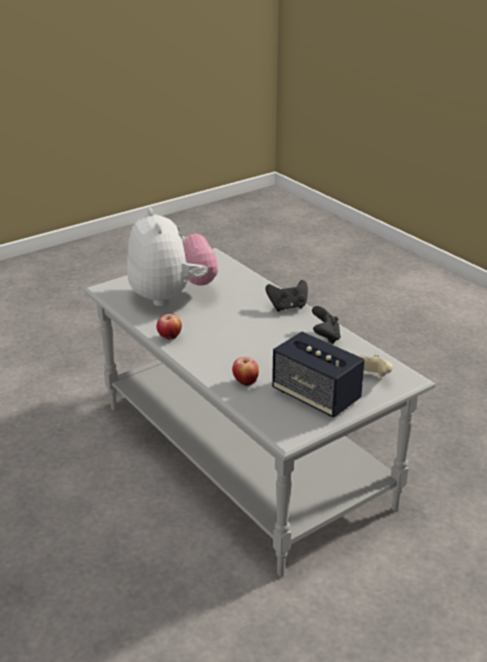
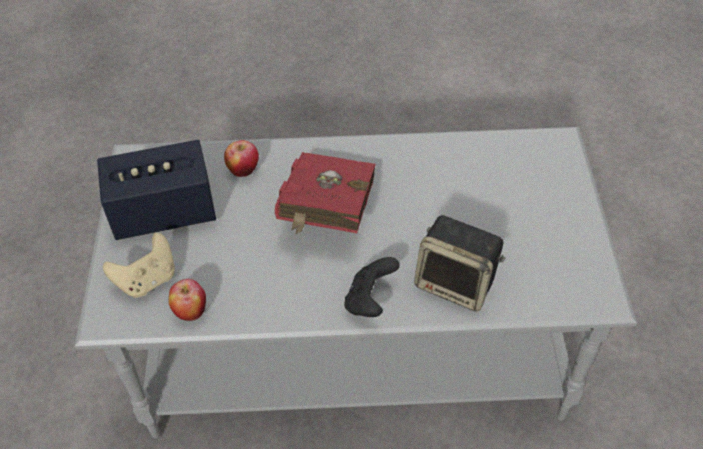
camera: 125 degrees right, 20 degrees up
plush toy [127,208,218,307] -> none
apple [156,314,182,340] -> apple moved to [169,279,206,321]
black game controller [312,306,341,344] -> none
none -> red book [275,152,376,234]
none -> speaker [414,215,505,311]

